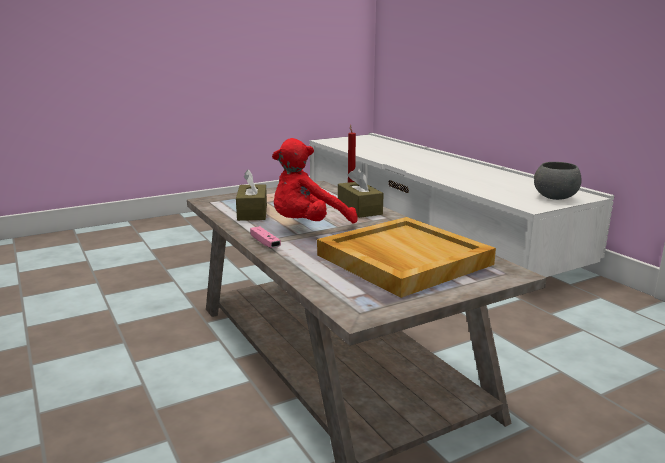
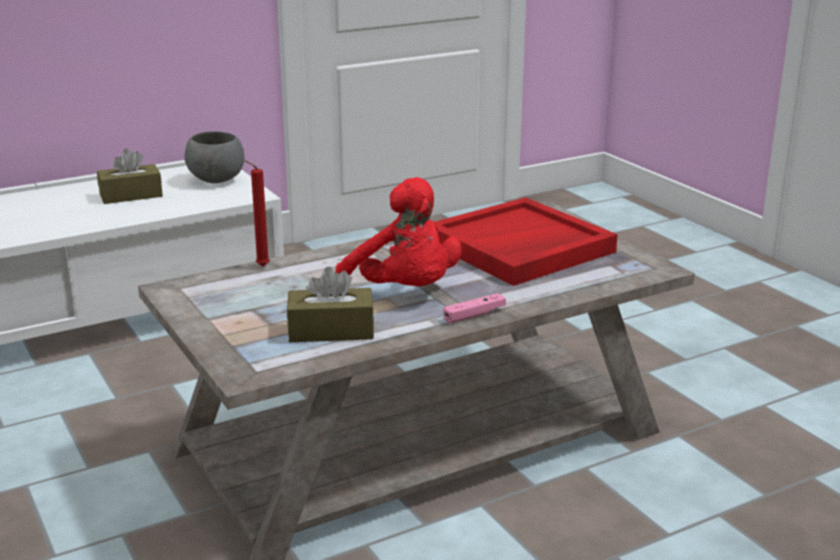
camera: 90 degrees left, 5 degrees up
beige tray [317,217,496,298] -> red tray [434,197,618,286]
brown tissue box [338,167,384,218] -> brown tissue box moved to [97,149,163,204]

